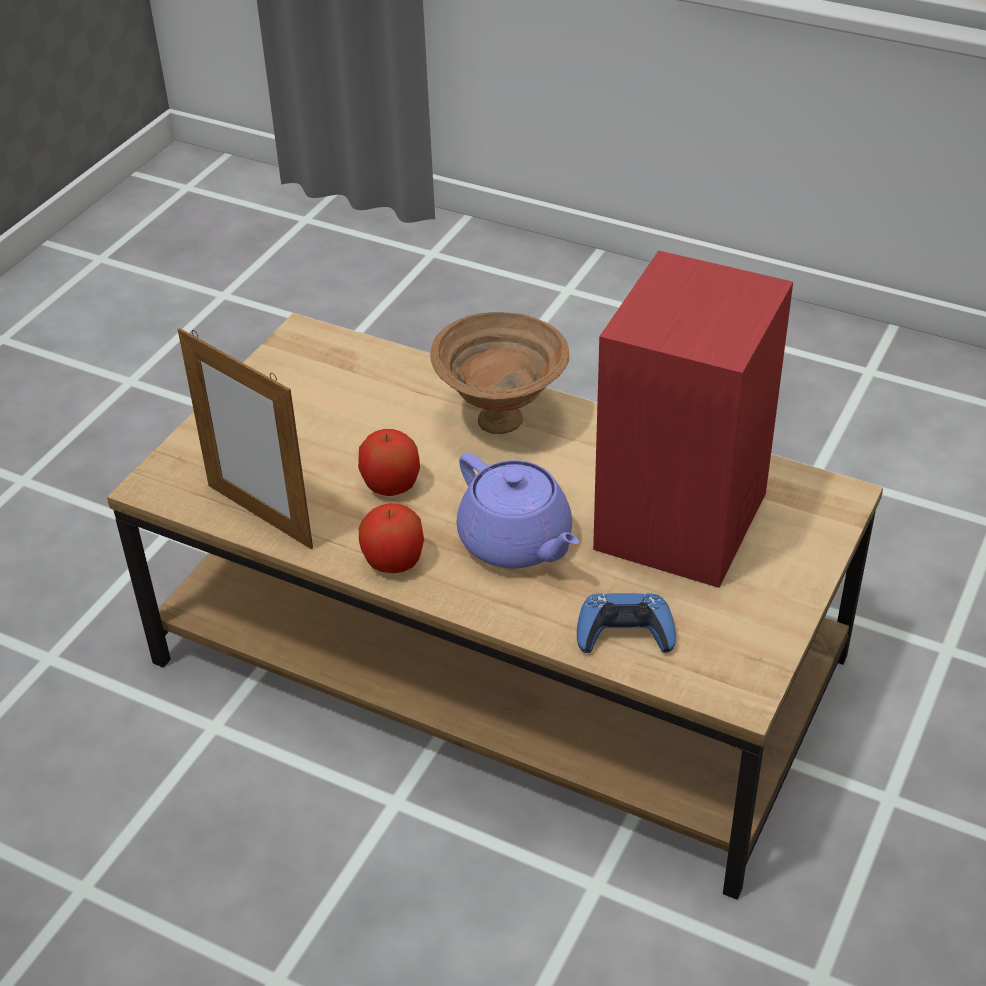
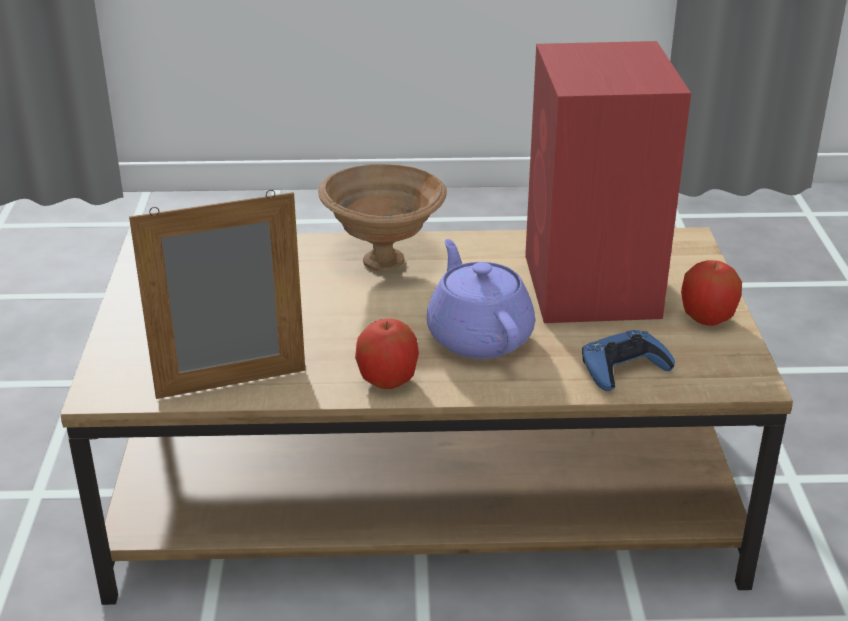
camera: 30 degrees left, 10 degrees down
picture frame [178,328,313,549] -> picture frame turned 150 degrees clockwise [129,190,305,399]
apple [358,429,420,496] -> apple moved to [681,260,742,326]
purple teapot [457,453,579,568] -> purple teapot turned 135 degrees counterclockwise [427,239,535,359]

